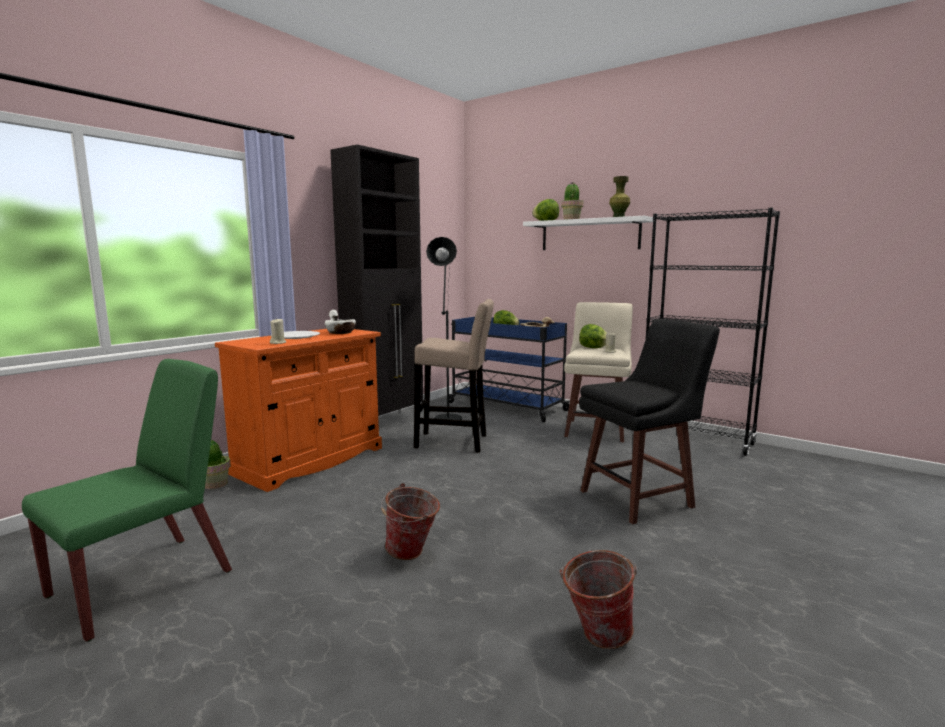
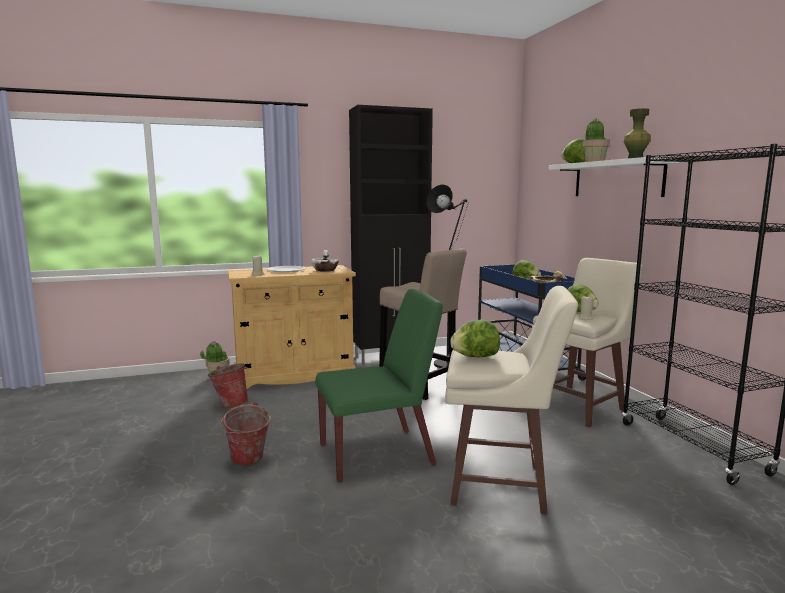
camera: 35 degrees right, 0 degrees up
green chair [22,359,232,642] -> green chair moved to [316,289,443,482]
orange cabinet [215,329,382,492] -> beige cabinet [228,265,356,389]
bucket [560,550,637,649] -> bucket moved to [208,363,249,409]
black stool [579,319,720,524] -> beige stool [445,286,578,515]
none -> lettuce [450,320,500,357]

